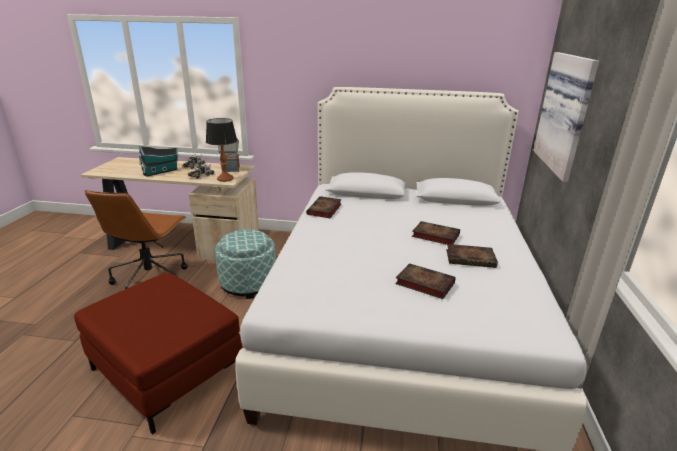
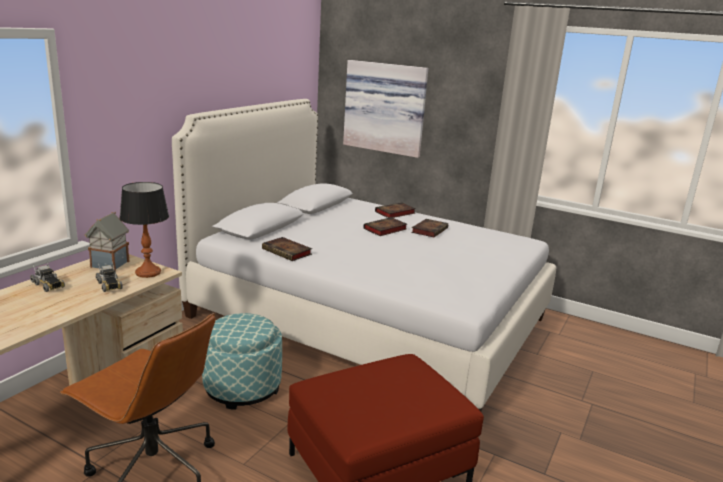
camera: 70 degrees left, 5 degrees down
toy house [139,146,178,177] -> none
book [395,263,456,299] -> book moved to [375,202,416,218]

